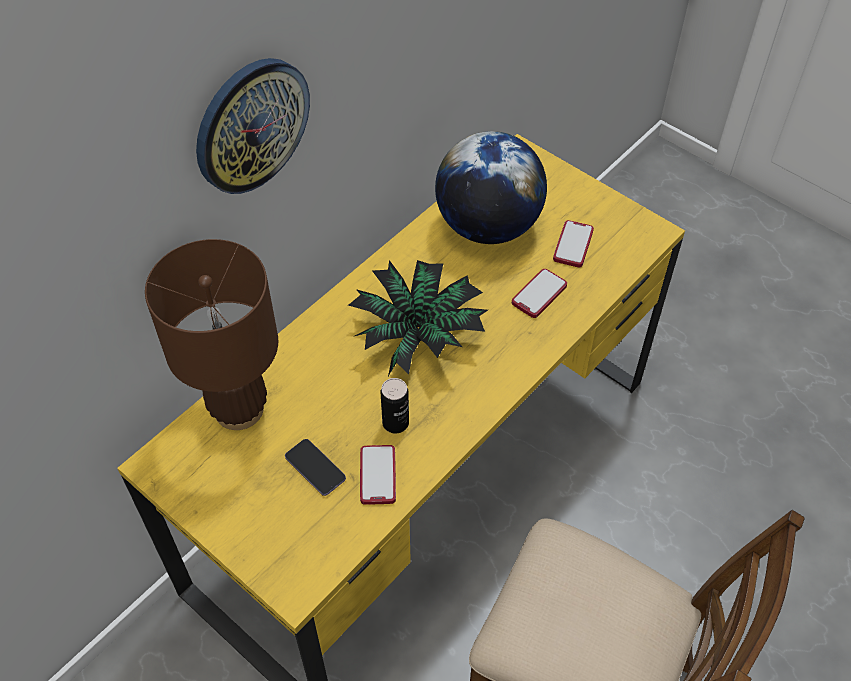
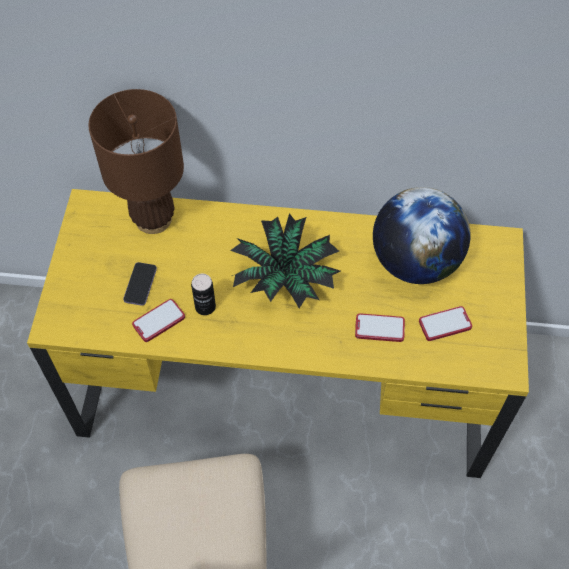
camera: 55 degrees right, 5 degrees up
wall clock [196,58,310,194] -> none

